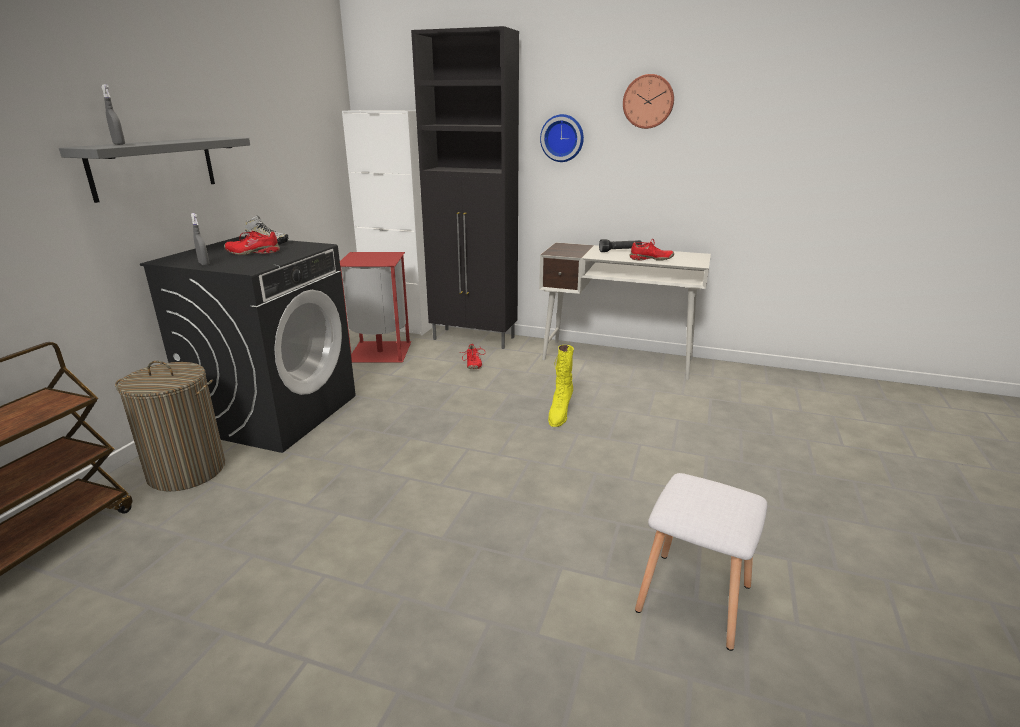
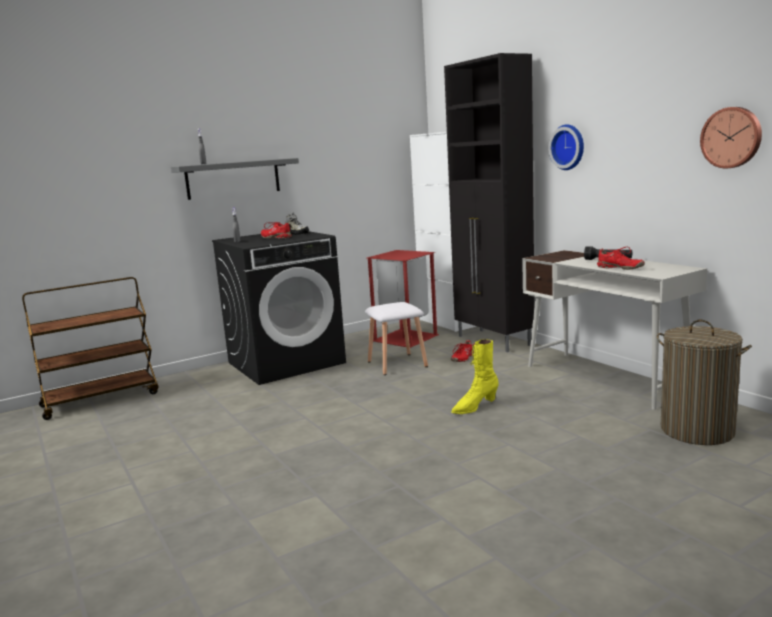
camera: 40 degrees right, 10 degrees down
laundry basket [115,361,225,492] -> laundry basket moved to [657,320,752,445]
wall clock [623,74,674,129] -> wall clock moved to [700,107,762,169]
white stool [635,473,768,651] -> white stool moved to [365,302,428,375]

